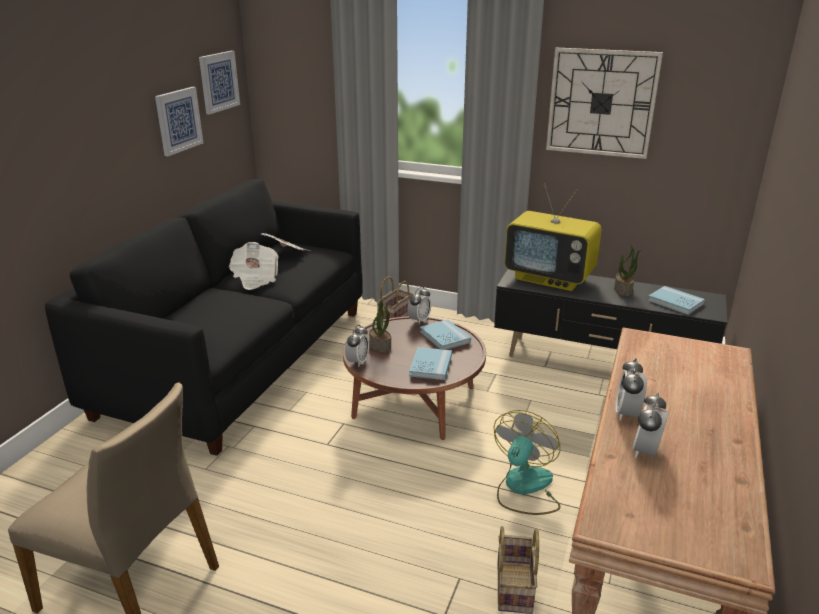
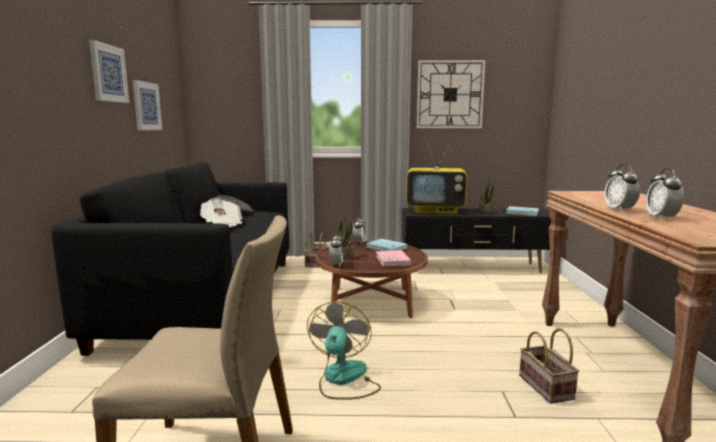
camera: 20 degrees left, 15 degrees down
picture [199,51,240,115] -> picture moved to [89,40,129,103]
blue book [409,347,452,380] -> pink book [376,250,411,267]
fan [494,410,561,515] -> fan moved to [307,301,381,400]

